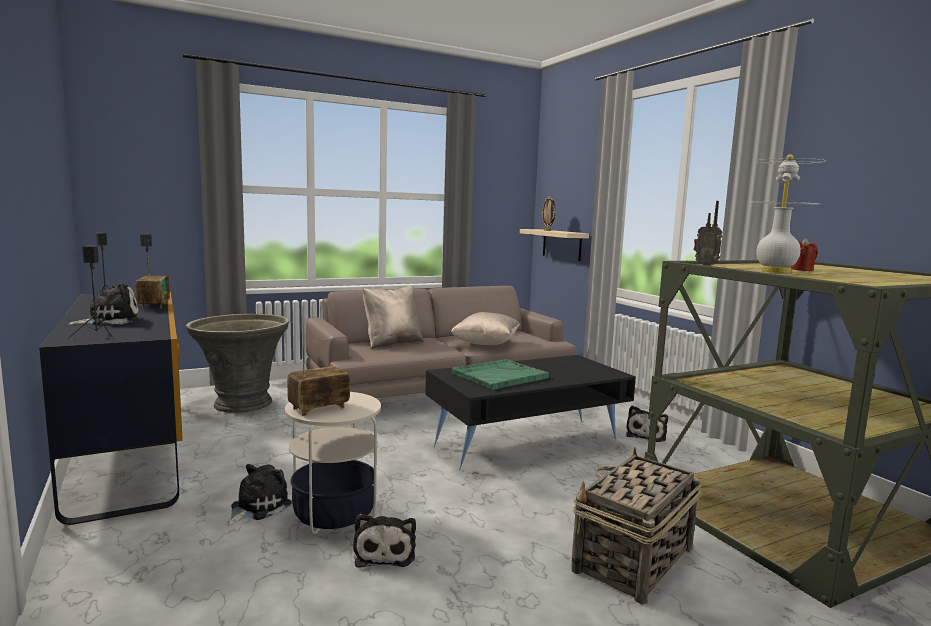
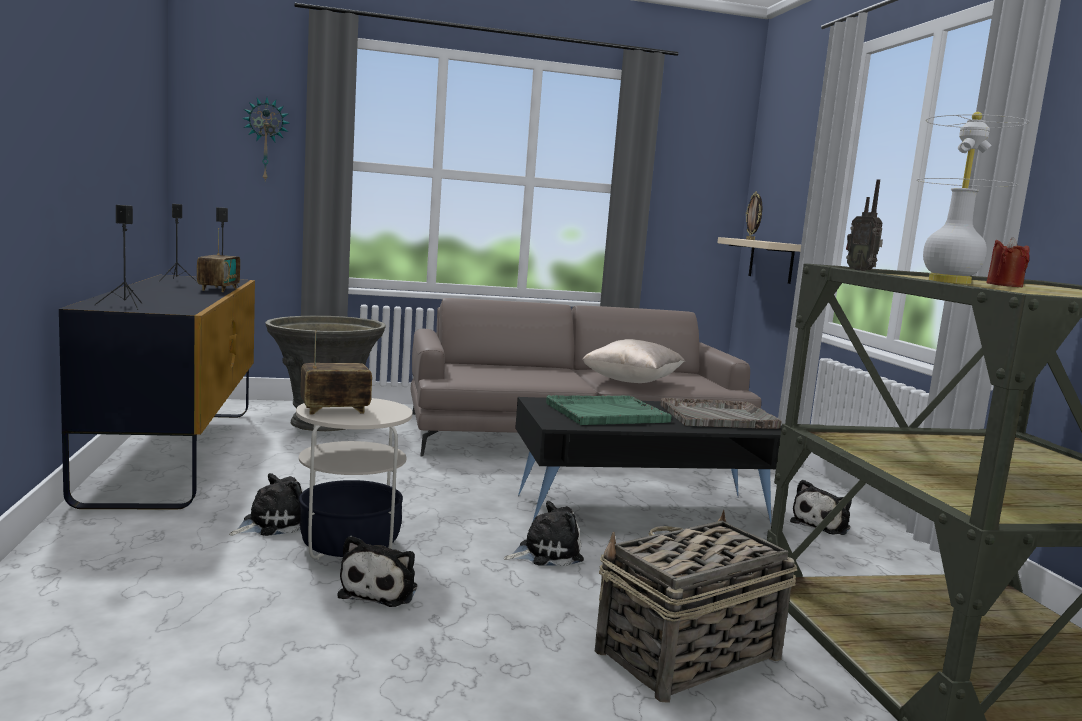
camera: 15 degrees right, 0 degrees up
plush toy [68,283,140,325] -> plush toy moved to [504,501,584,566]
beige pillow [362,285,424,349] -> none
none -> wall clock [242,97,289,180]
none -> grey tray [661,398,781,429]

